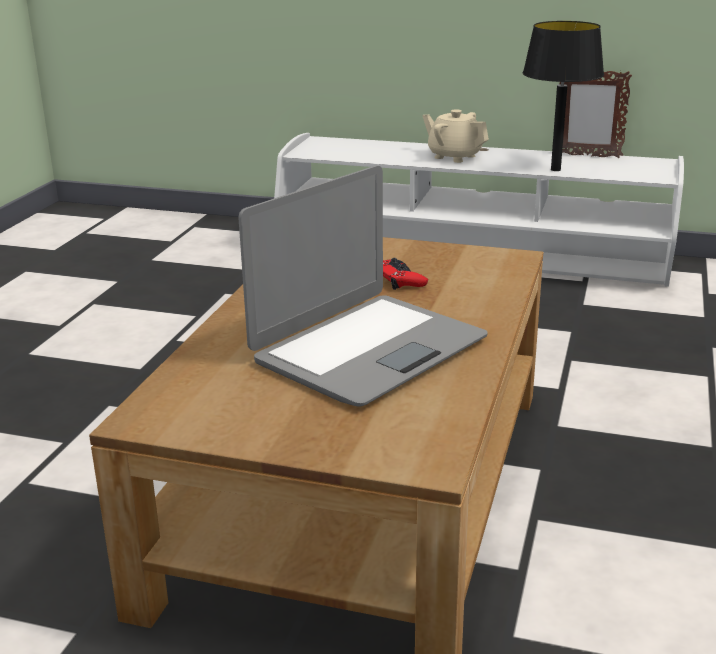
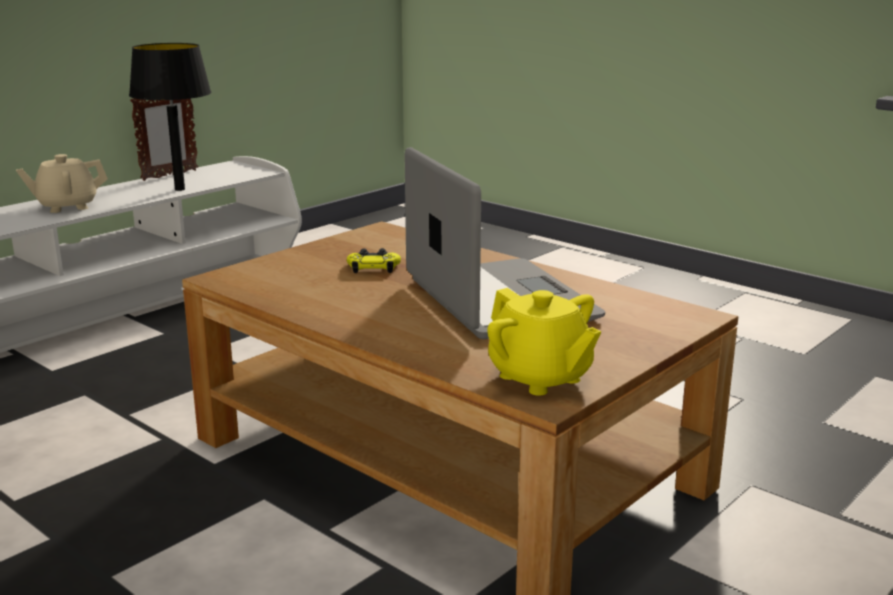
camera: 65 degrees left, 5 degrees down
red game controller [383,258,428,290] -> yellow game controller [347,248,401,273]
none -> yellow teapot [487,288,601,396]

